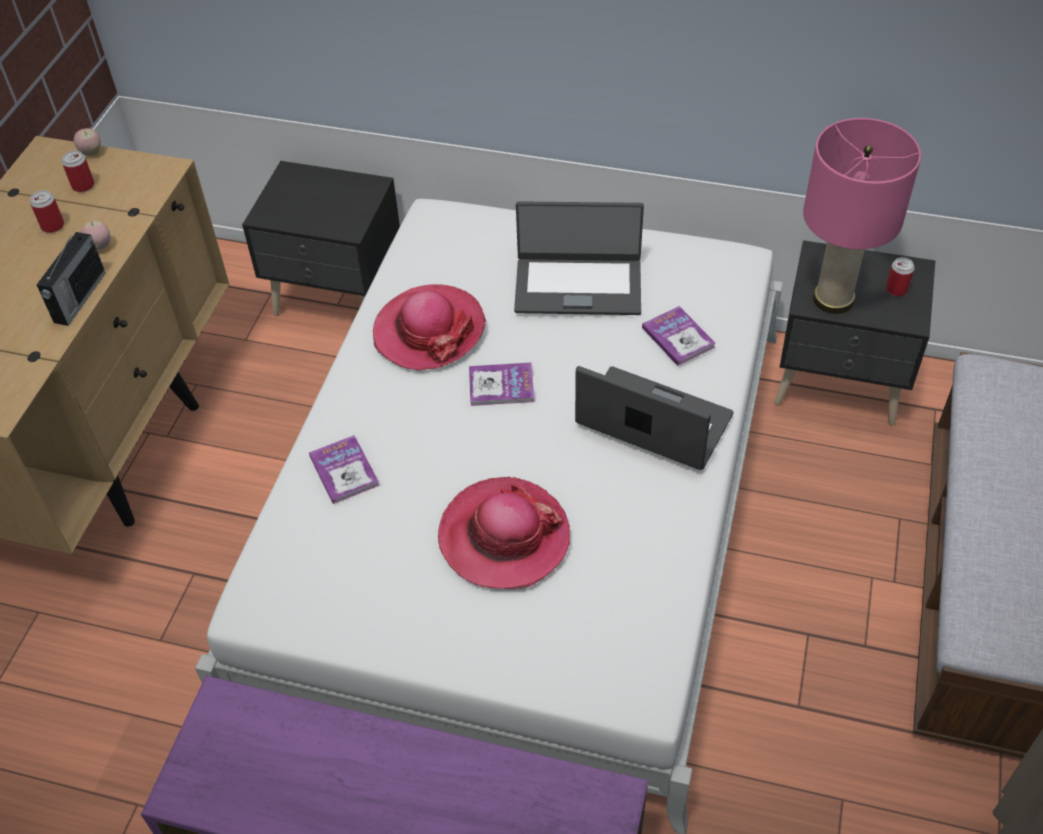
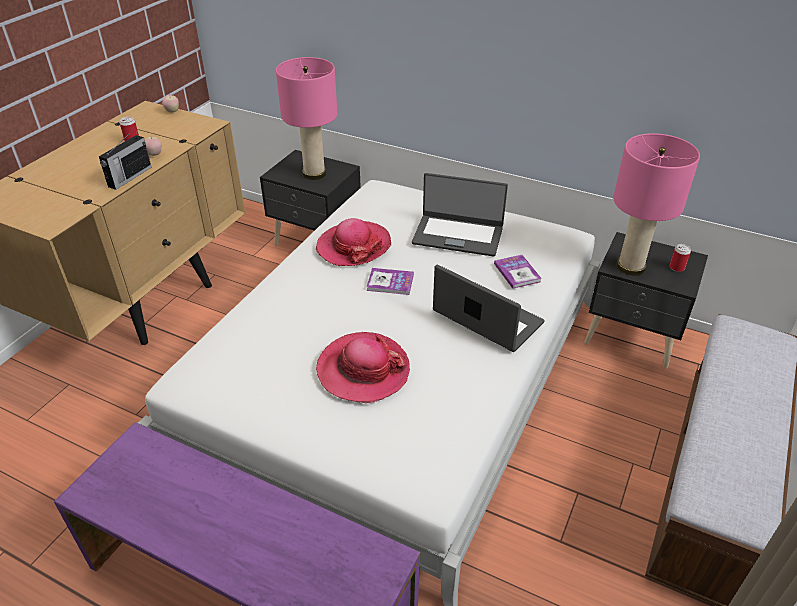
camera: 10 degrees right, 10 degrees down
can [62,150,94,192] -> none
book [309,435,380,504] -> none
none -> pink table lamp [276,57,337,180]

